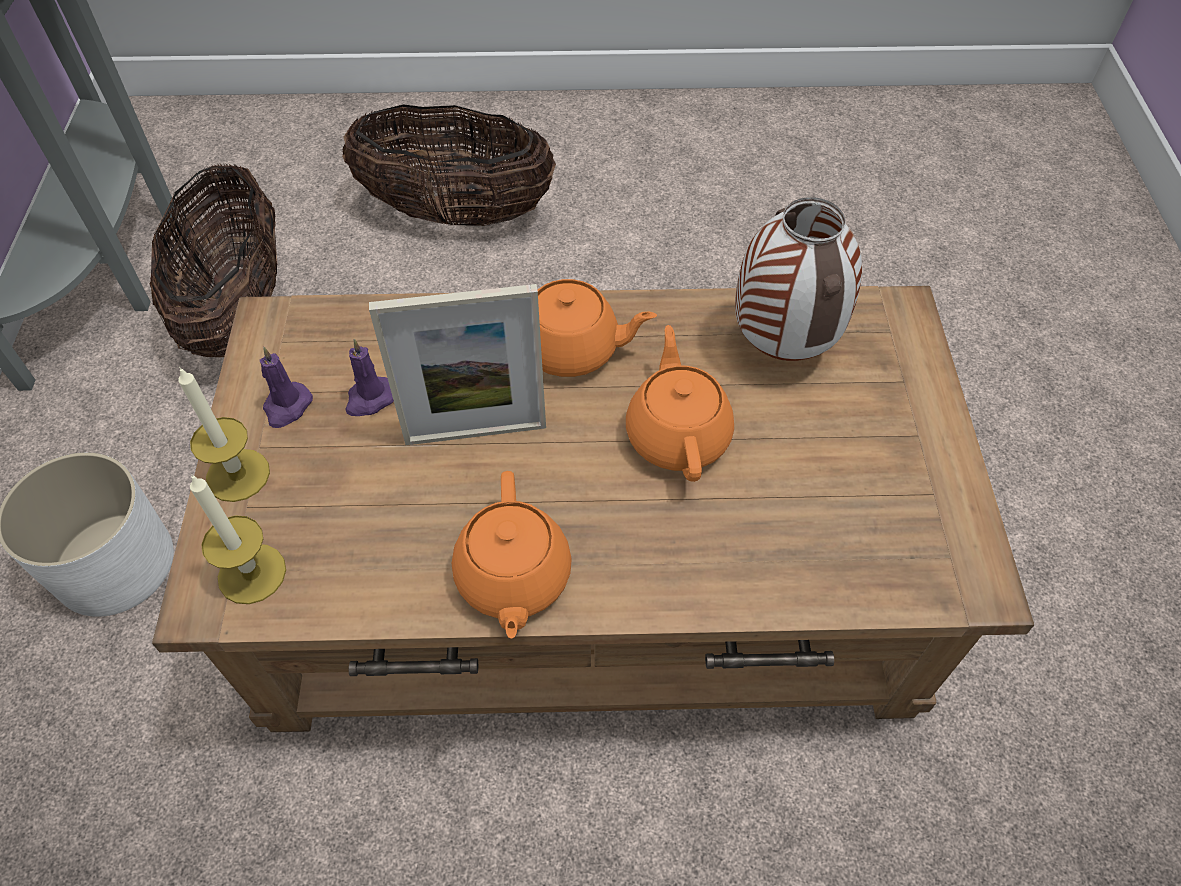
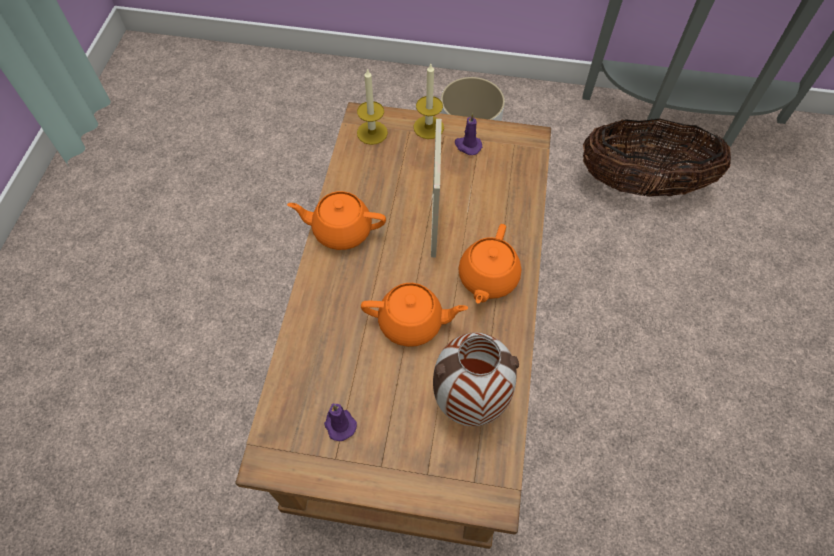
camera: 100 degrees right, 5 degrees up
basket [342,104,556,226] -> none
purple candle [345,339,394,416] -> purple candle moved to [324,403,357,441]

